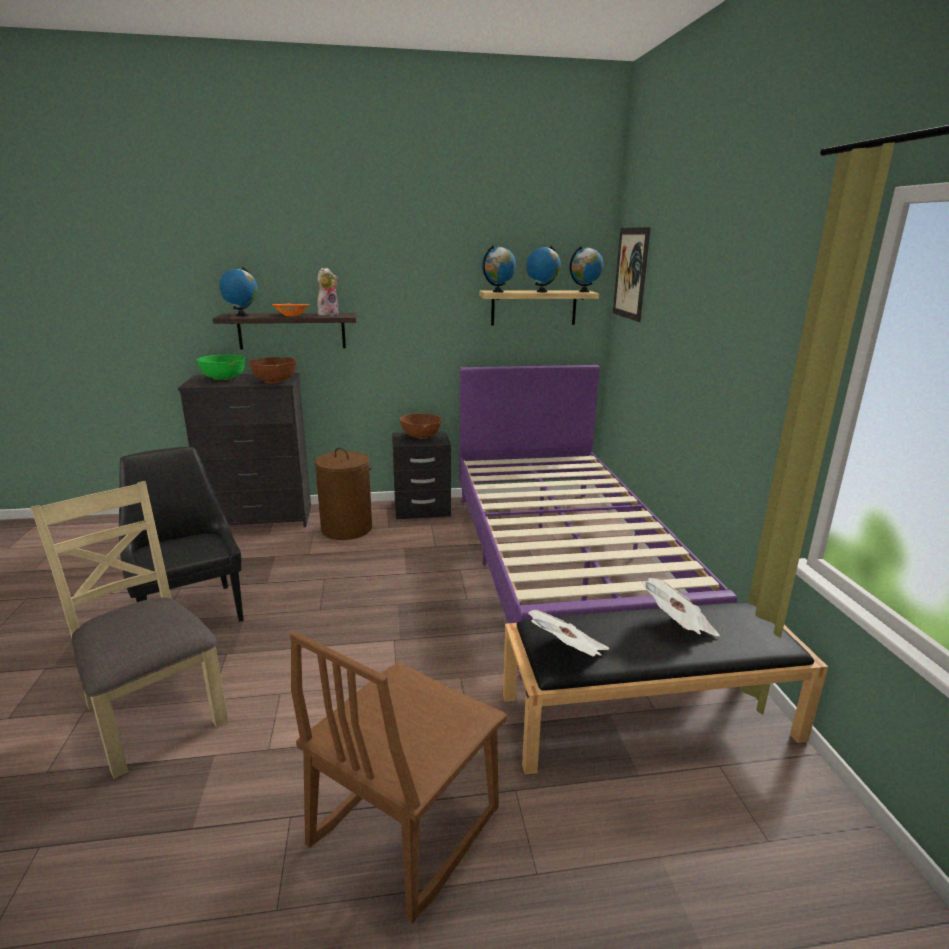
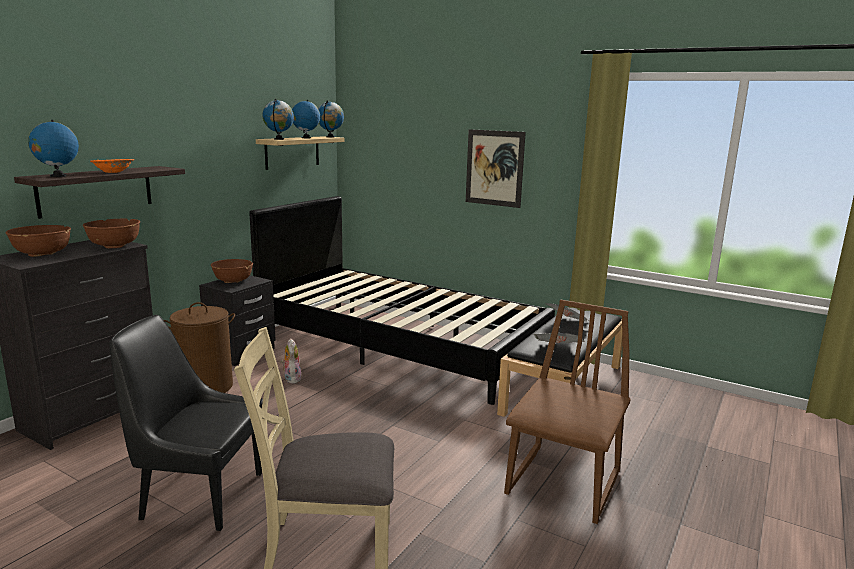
camera: 50 degrees left, 5 degrees down
green bowl [196,355,246,380] -> brown bowl [6,225,71,257]
brown chair [290,631,507,923] -> brown chair turned 135 degrees counterclockwise [504,300,631,524]
plush toy [317,268,339,316] -> plush toy moved to [281,338,302,384]
purple bed [459,365,737,681] -> black bed [249,196,555,405]
picture [613,227,651,322] -> picture moved to [466,129,526,208]

